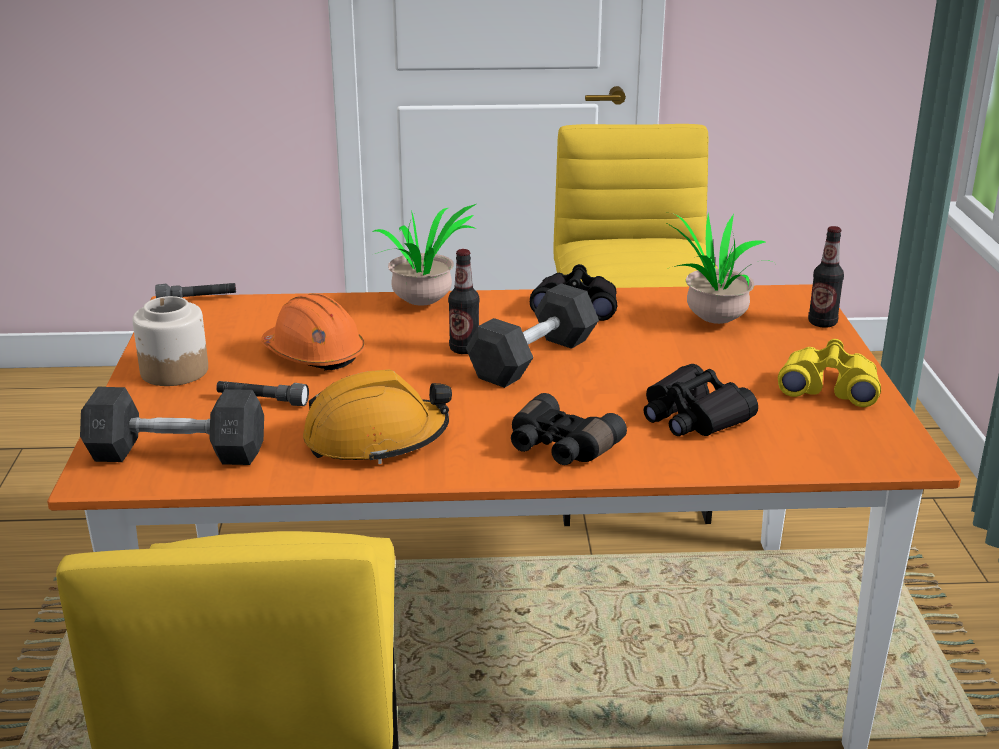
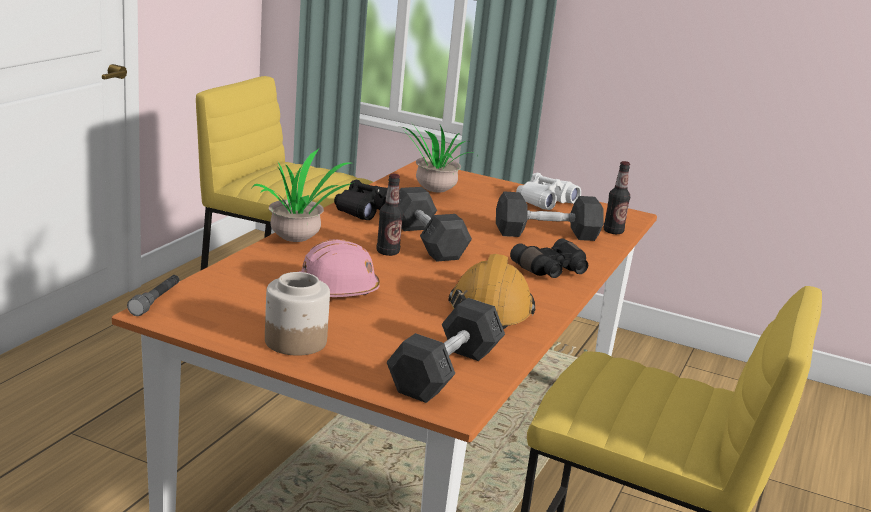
camera: 65 degrees left, 5 degrees down
grey flashlight [216,381,309,406] -> none
orange hard hat [261,293,365,371] -> pink hard hat [299,239,380,297]
black binoculars [644,364,758,436] -> grey dumbbell [496,191,604,241]
yellow binoculars [778,339,881,407] -> white binoculars [516,173,581,210]
bottle [808,226,844,328] -> bottle moved to [604,161,630,234]

